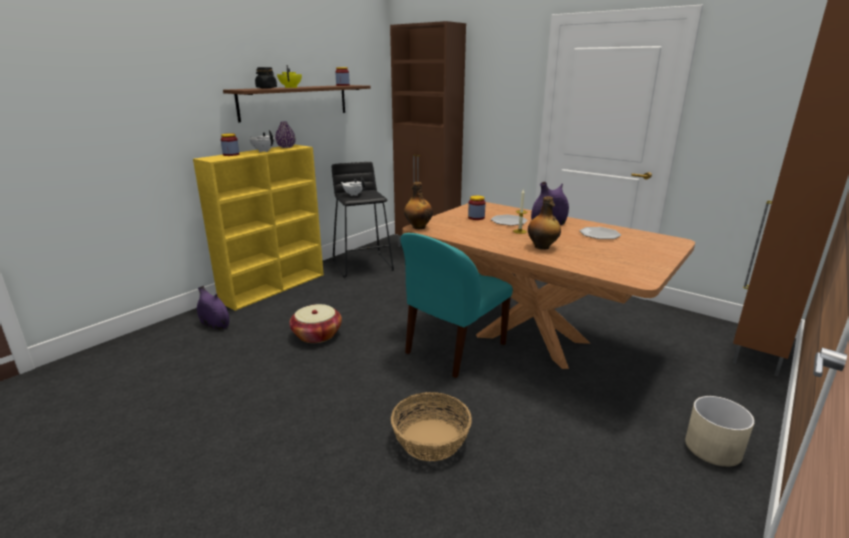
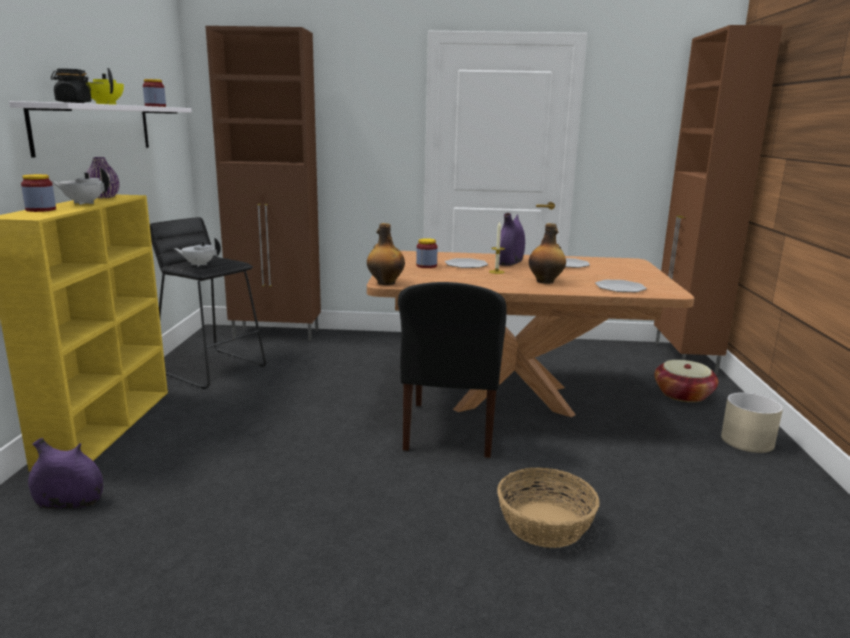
camera: 35 degrees left, 5 degrees down
brown shelf [223,85,371,123] -> white shelf [9,101,192,158]
basket [289,304,342,343] -> basket moved to [654,360,718,402]
turquoise chair [400,233,513,378] -> black chair [398,282,507,458]
none -> plate [595,280,647,292]

